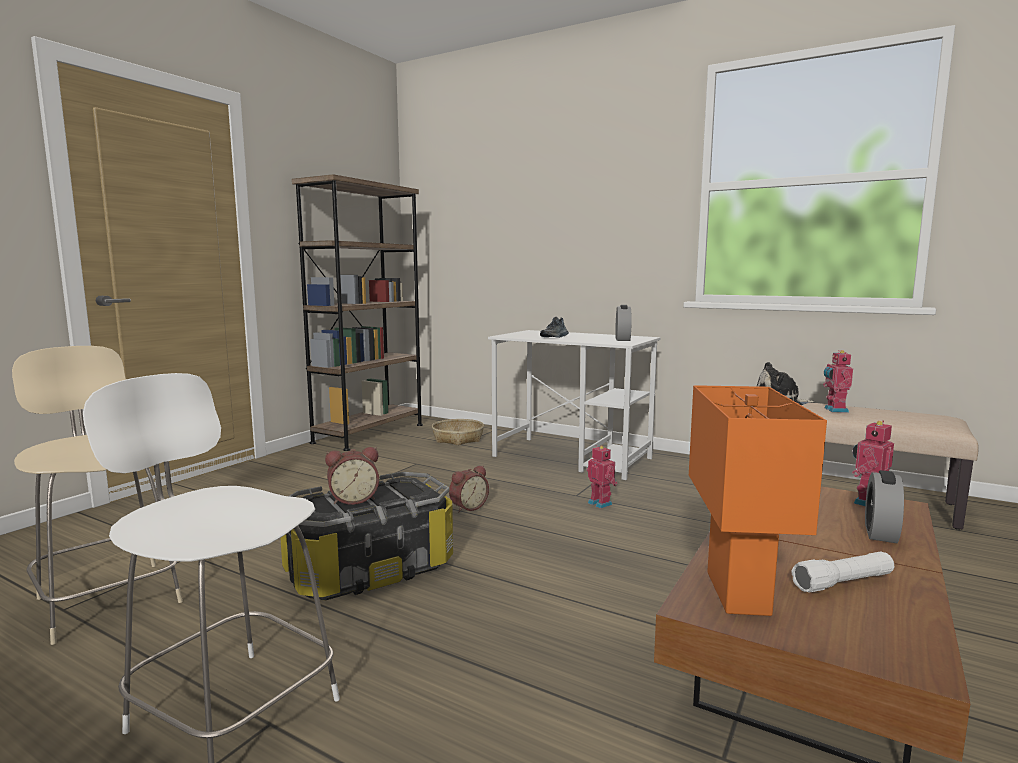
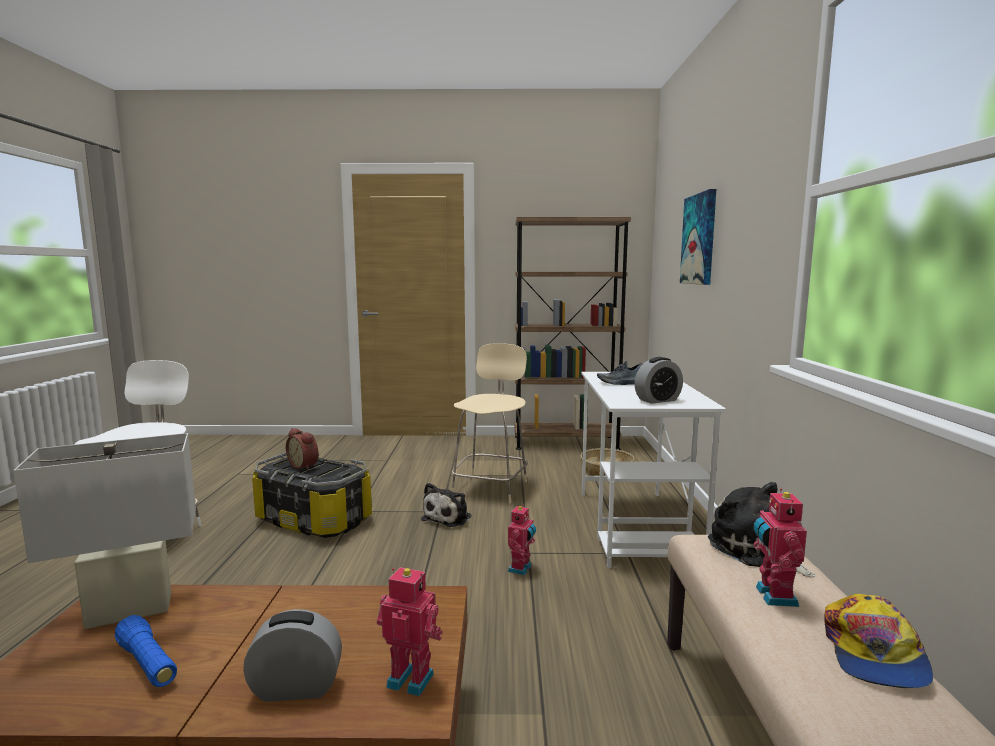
camera: 60 degrees right, 0 degrees up
beige chair [12,346,183,645] -> beige chair moved to [451,343,528,504]
alarm clock [449,465,489,513] -> plush toy [421,483,471,527]
orange table lamp [689,385,827,616] -> white table lamp [13,433,196,629]
white flashlight [791,552,894,593] -> blue flashlight [114,615,177,687]
toy robot [823,350,853,413] -> toy robot turned 60 degrees counterclockwise [754,489,807,607]
none -> picture [680,189,716,285]
none -> cap [824,594,933,688]

